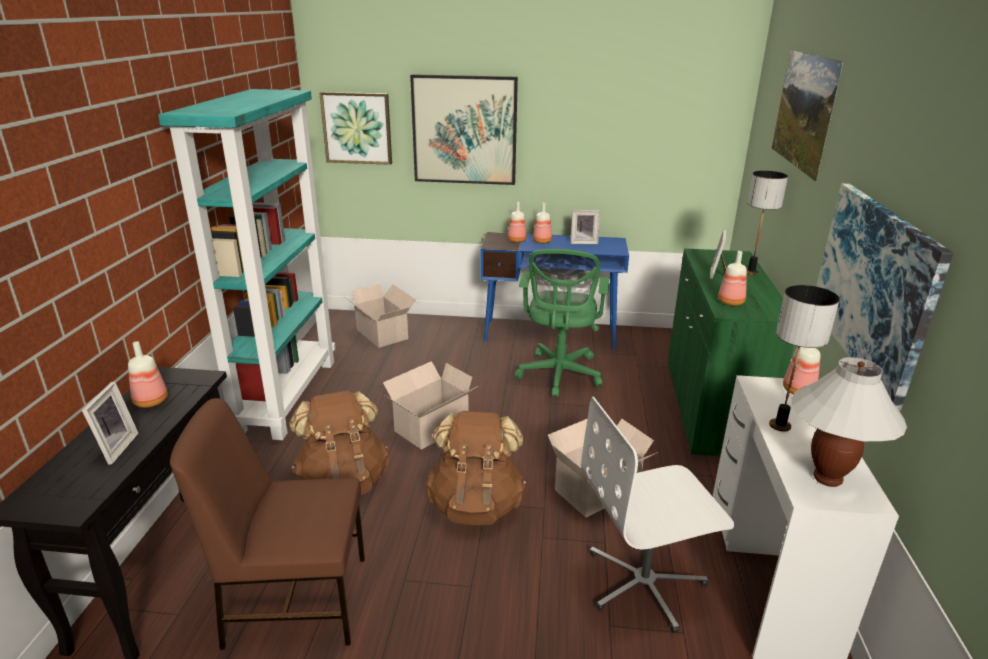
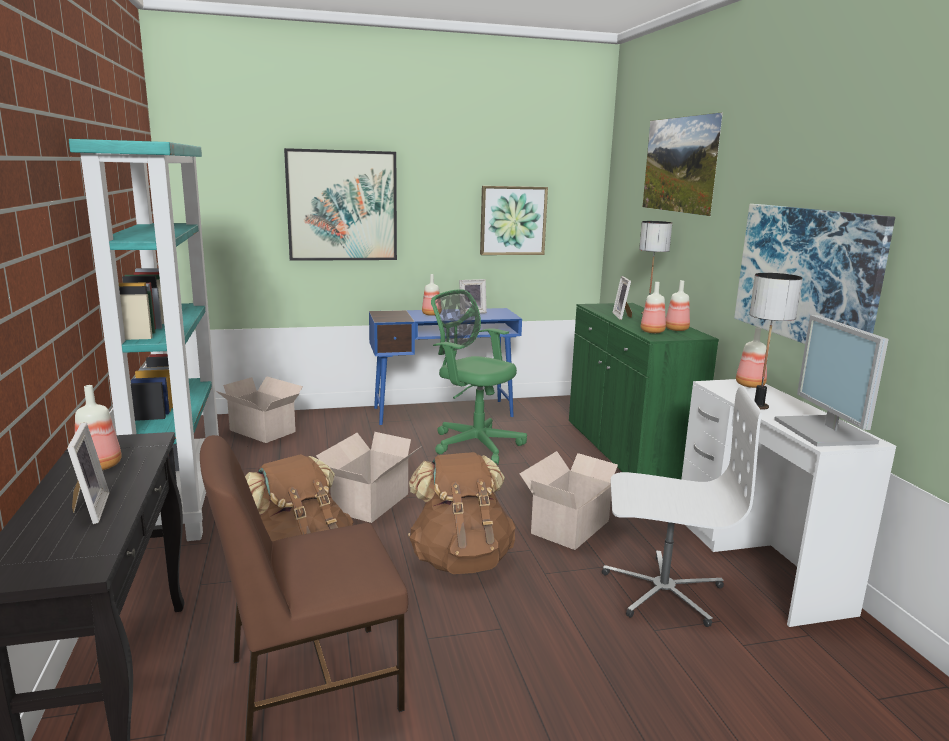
camera: 20 degrees left, 10 degrees down
picture [319,92,392,165] -> picture moved to [480,186,548,255]
bottle [507,202,527,243] -> bottle moved to [666,280,690,331]
green office chair [514,249,609,398] -> green office chair turned 135 degrees clockwise [431,289,527,465]
white office chair [581,397,735,633] -> white office chair turned 135 degrees counterclockwise [602,386,762,627]
white table lamp [791,357,907,487] -> monitor [774,315,889,447]

